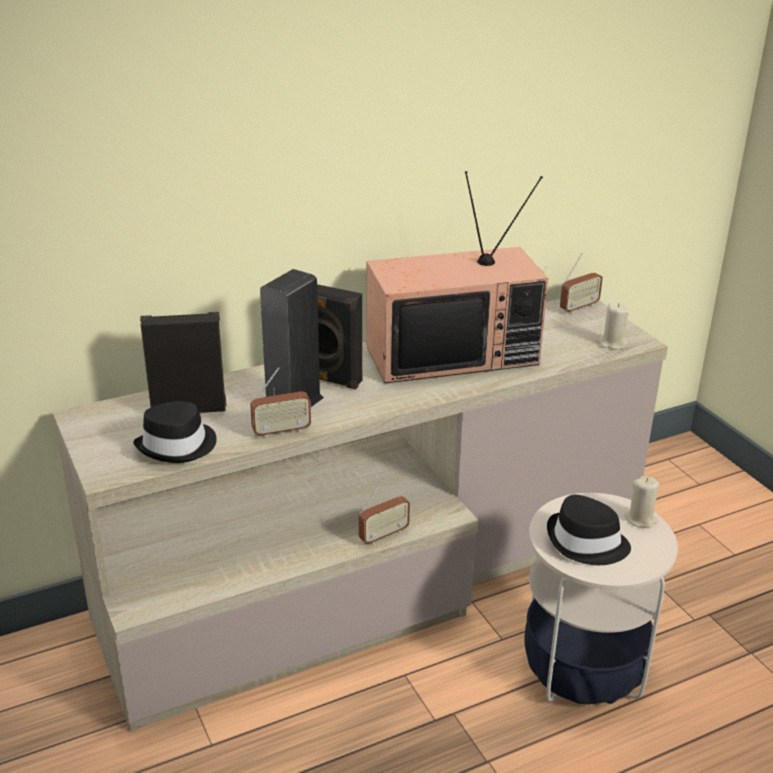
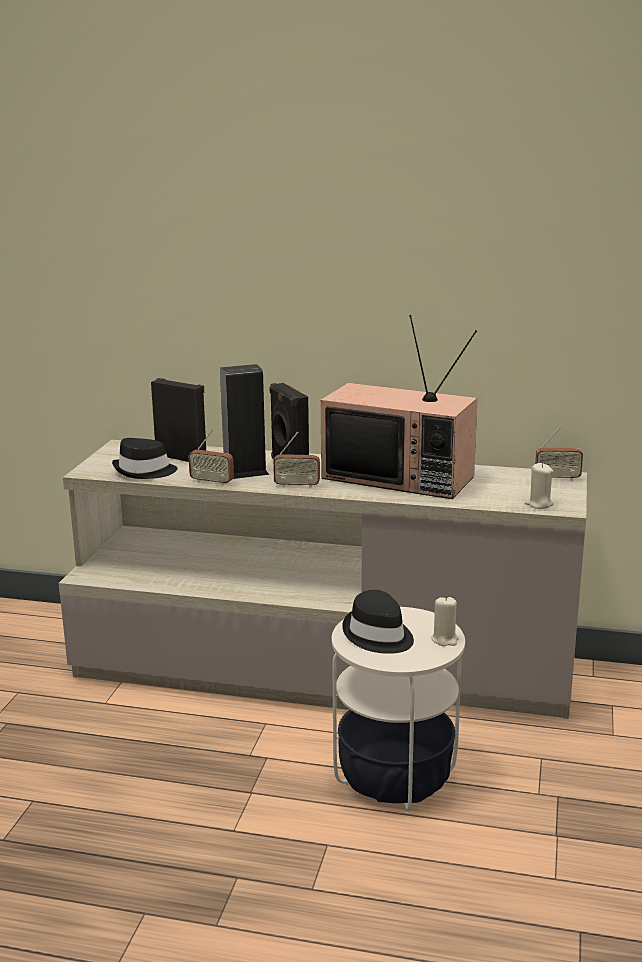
camera: 40 degrees right, 10 degrees down
radio [359,479,410,545] -> radio moved to [273,432,320,488]

